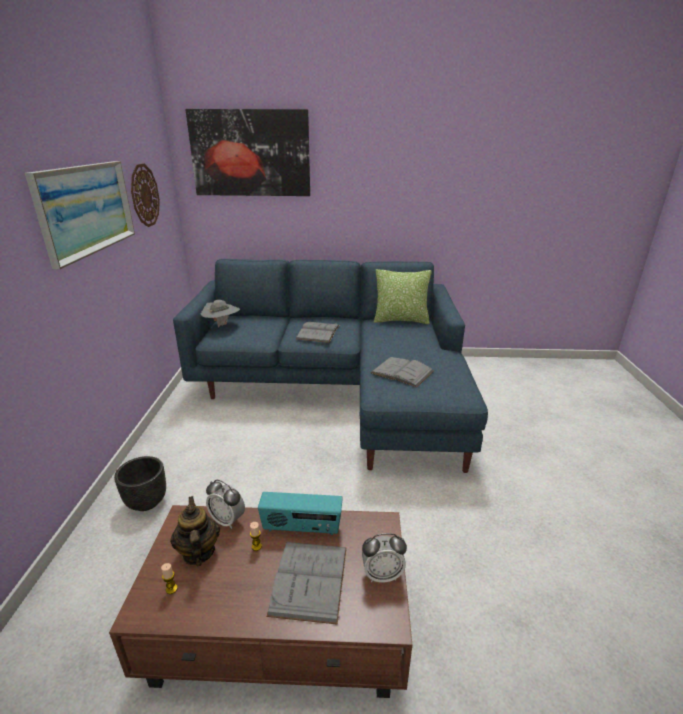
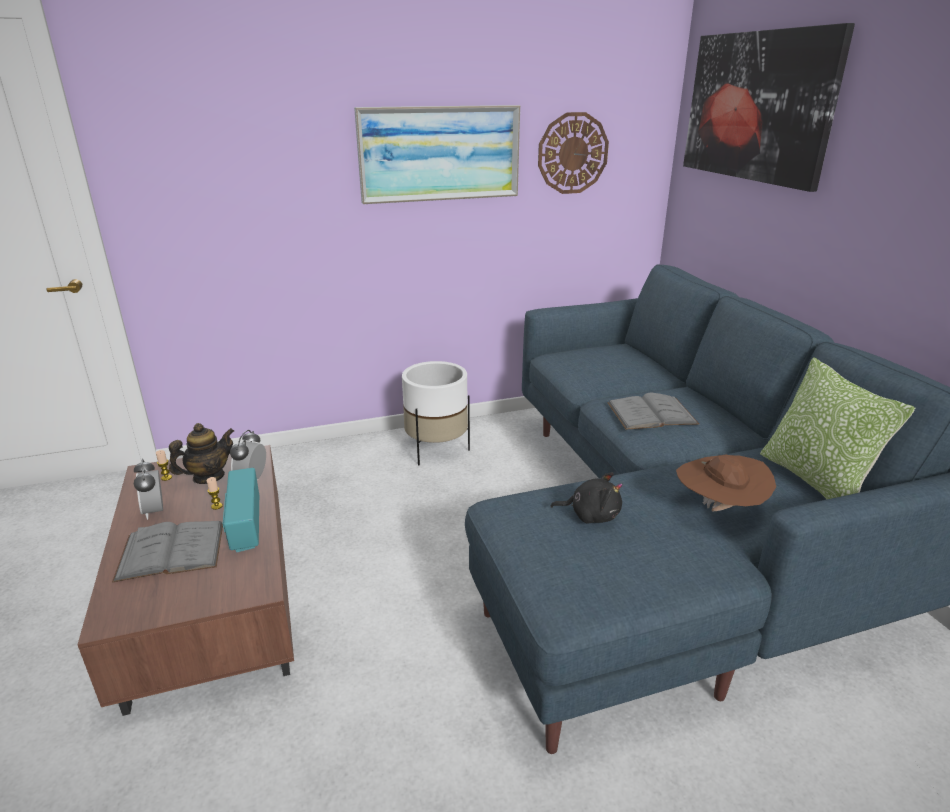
camera: 70 degrees right, 0 degrees up
black planter [114,456,166,511] -> none
grey hat [200,300,240,328] -> none
alarm clock [362,533,407,583] -> alarm clock moved to [134,459,163,520]
grey book [370,357,434,387] -> black plush toy [550,472,623,524]
none -> white planter [402,361,470,466]
none -> brown hat [676,454,776,511]

